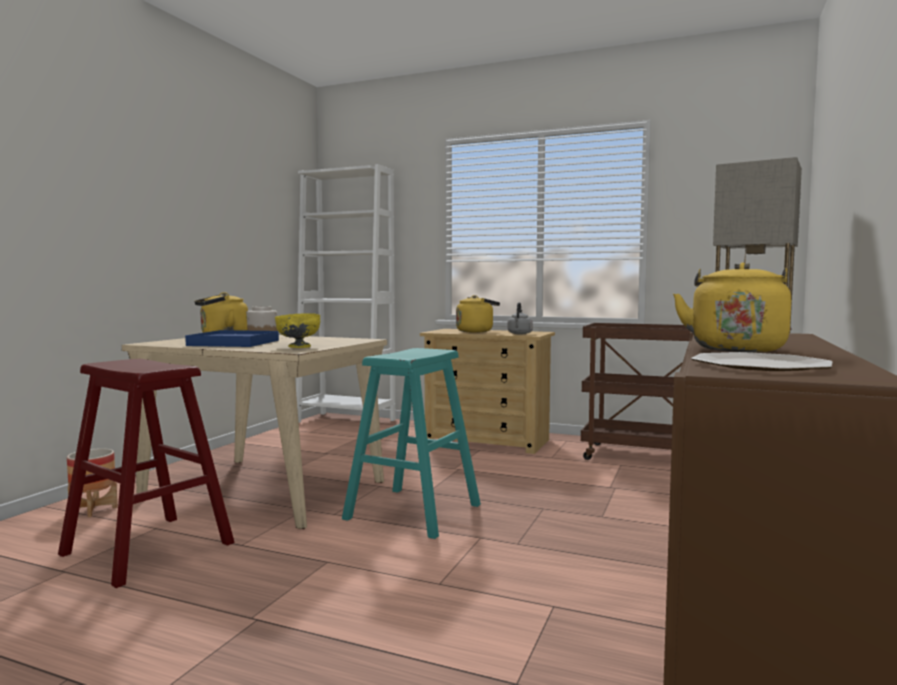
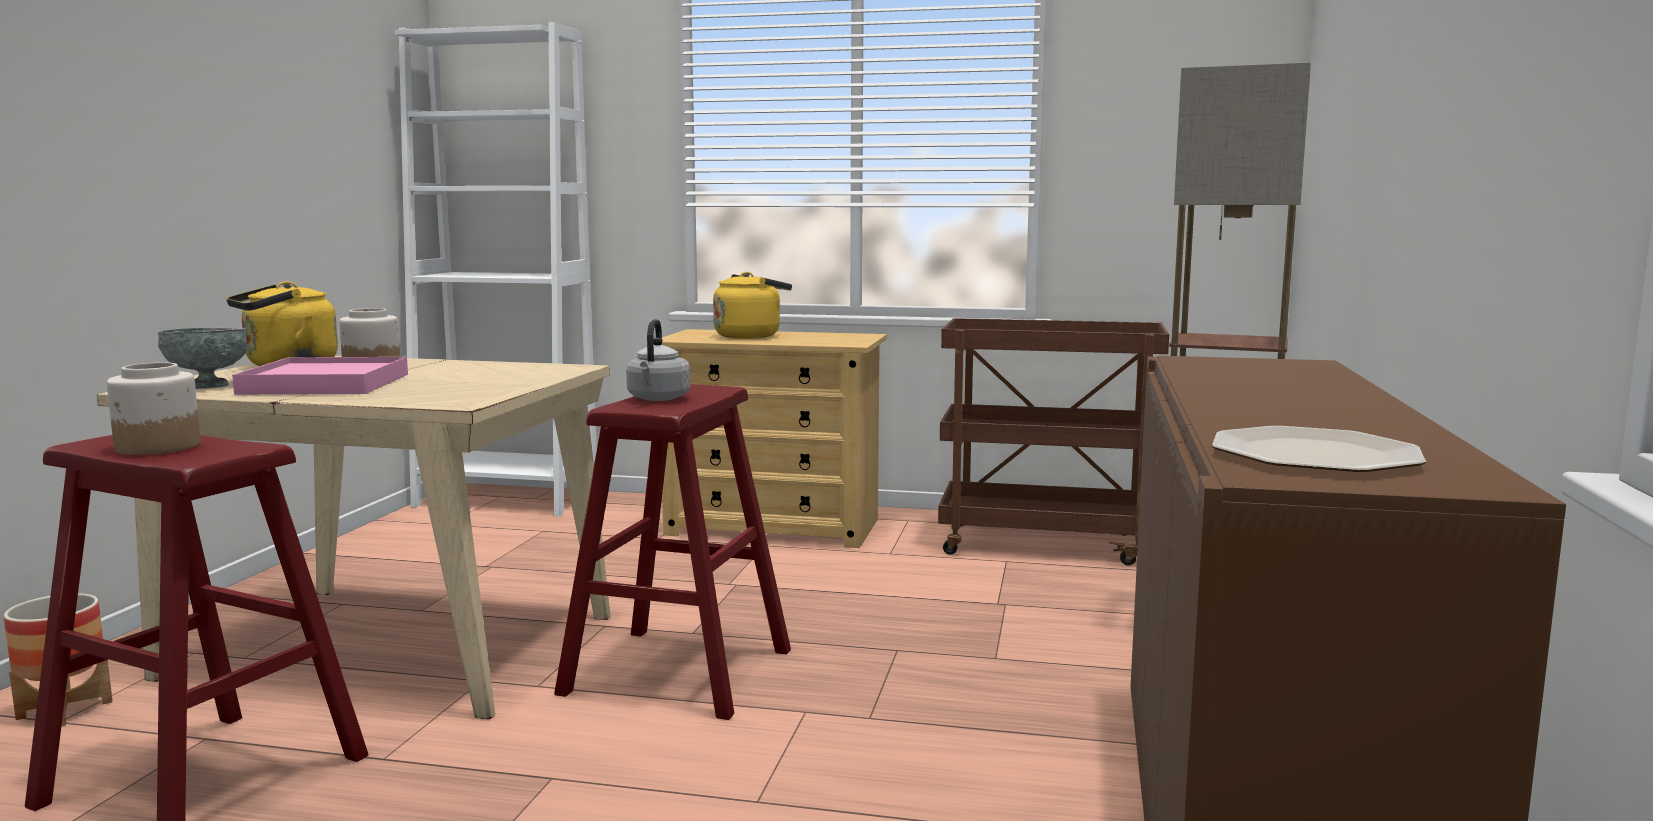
camera: 10 degrees left, 5 degrees up
blue tray [185,330,279,347] -> pink tray [232,357,408,395]
yellow bowl [275,313,320,348] -> none
turquoise stool [342,348,481,539] -> red stool [554,384,791,720]
grey kettle [507,302,533,334] -> grey kettle moved to [626,319,690,401]
yellow kettle [673,262,791,352] -> none
none -> jar [107,362,201,455]
none -> grey bowl [158,327,247,389]

